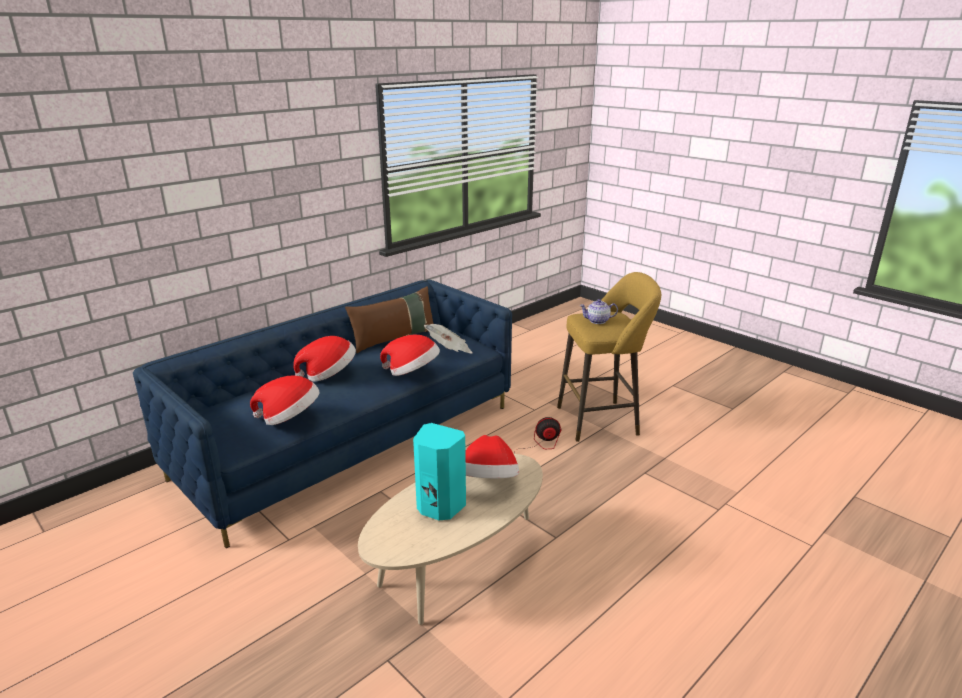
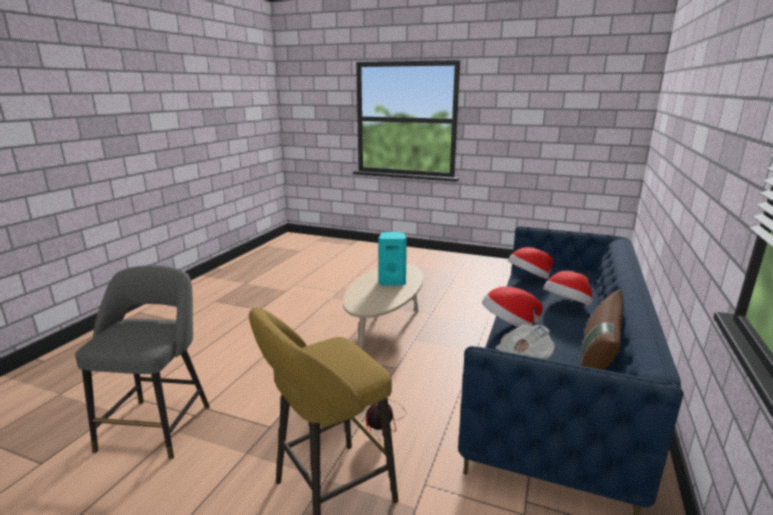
camera: 155 degrees right, 5 degrees down
hat [465,435,519,478] -> none
teapot [579,299,618,324] -> none
none -> grey stool [75,265,210,460]

